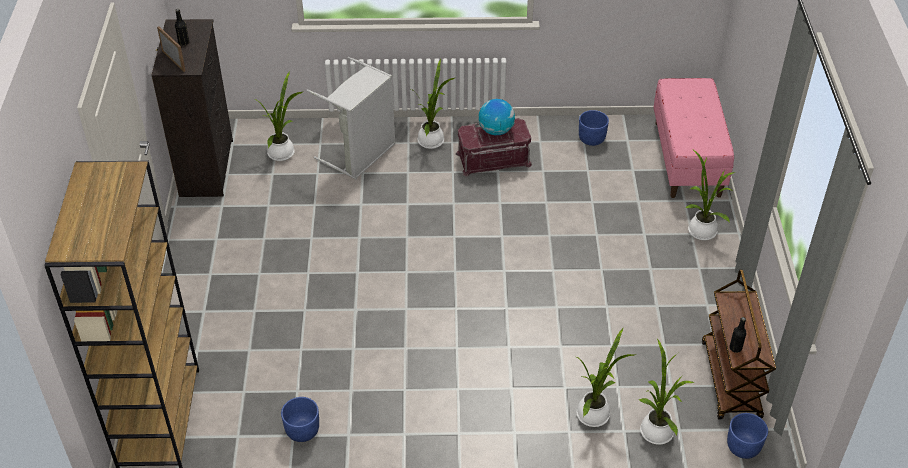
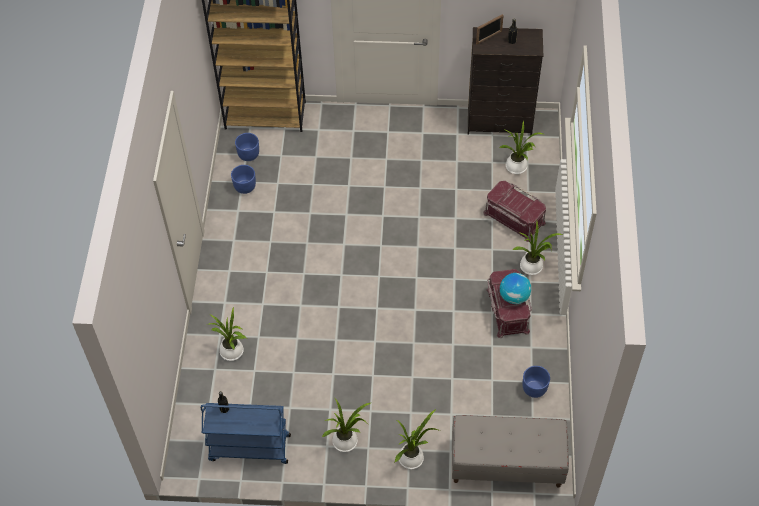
camera: 95 degrees right, 10 degrees up
grey laundry basket [306,57,395,179] -> red storage box [483,181,546,242]
potted plant [639,339,695,445] -> potted plant moved to [322,397,370,452]
pink bench [653,78,734,198] -> grey bench [452,415,569,488]
brown cart [702,269,776,419] -> blue cart [201,403,291,464]
blue planter [727,413,768,459] -> blue planter moved to [235,133,259,161]

